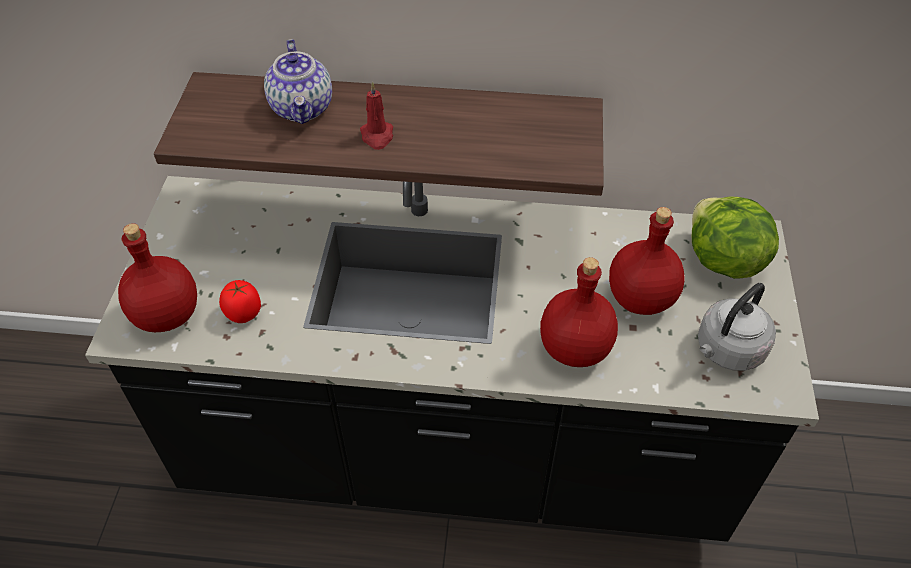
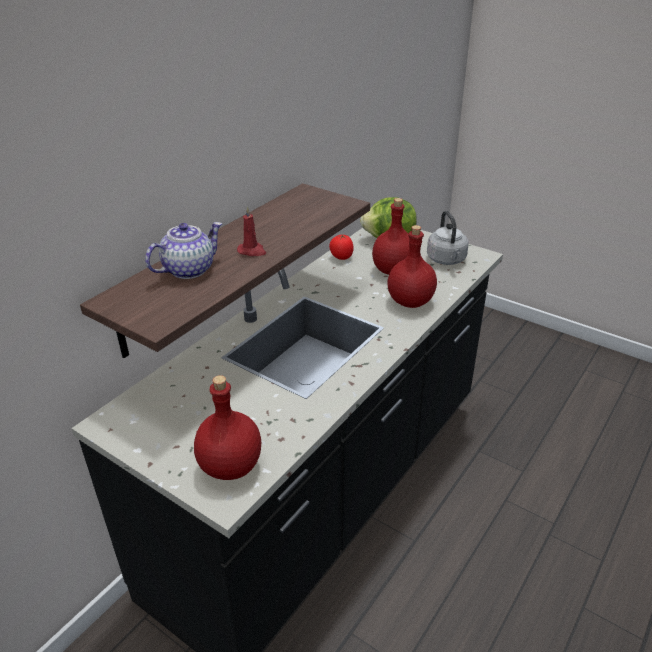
camera: 60 degrees left, 15 degrees down
tomato [219,280,261,323] -> tomato moved to [329,235,353,260]
teapot [264,39,332,124] -> teapot turned 60 degrees counterclockwise [145,222,222,279]

